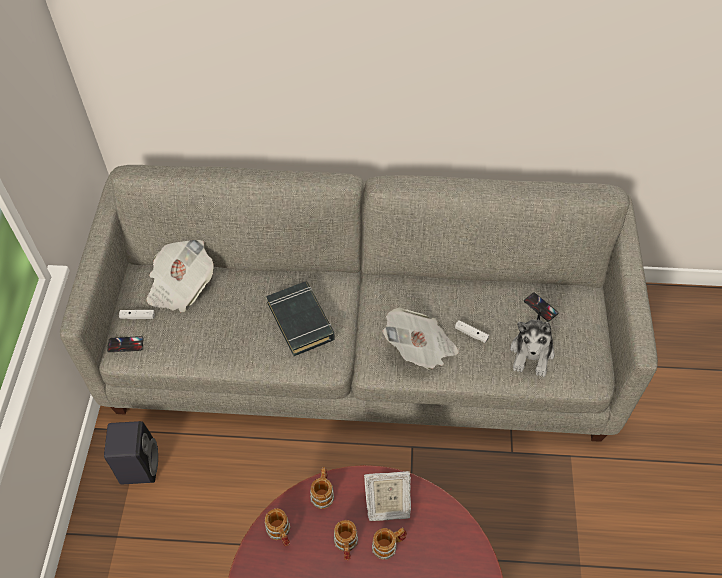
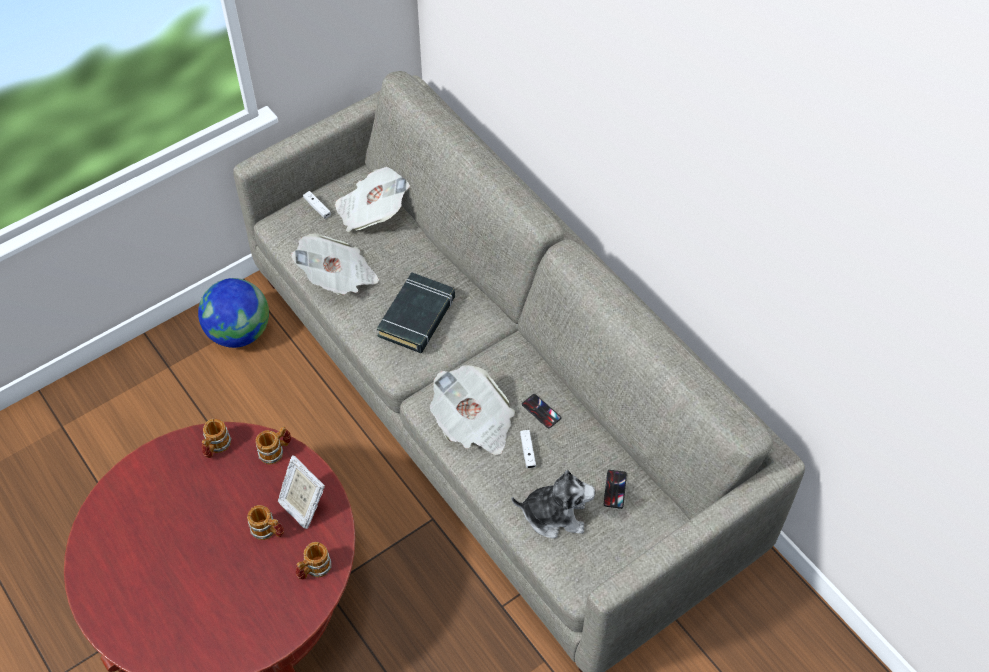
camera: 50 degrees right, 0 degrees up
black speaker [104,421,158,484] -> globe [198,278,269,348]
phone [107,336,144,352] -> phone moved to [522,394,561,429]
mug [334,520,358,560] -> mug moved to [296,542,332,580]
plush toy [510,309,554,377] -> plush toy turned 150 degrees counterclockwise [511,470,595,539]
none -> newspaper [291,233,379,295]

